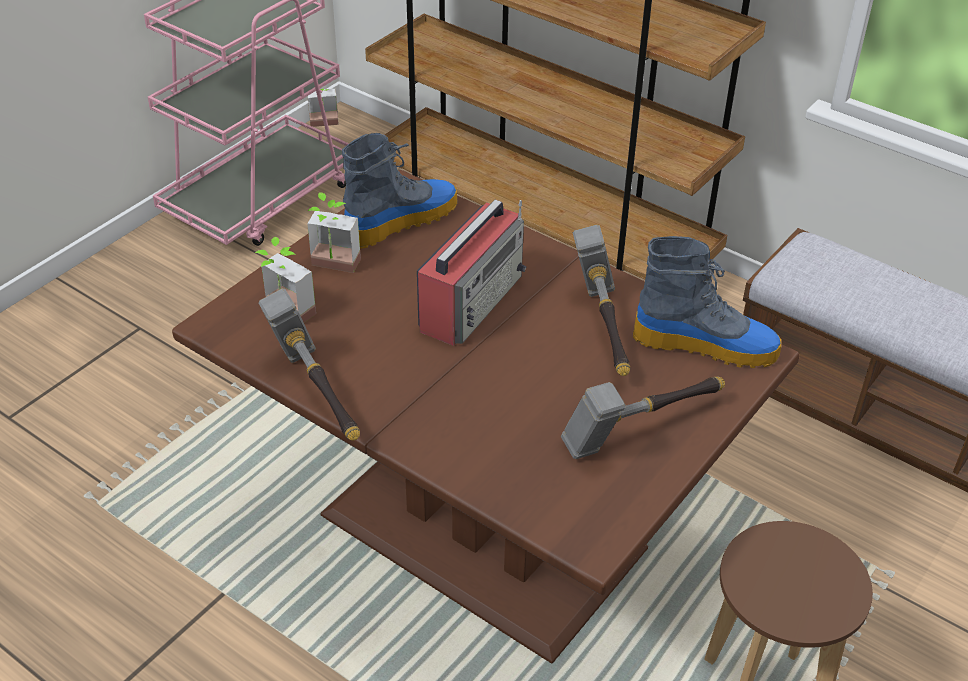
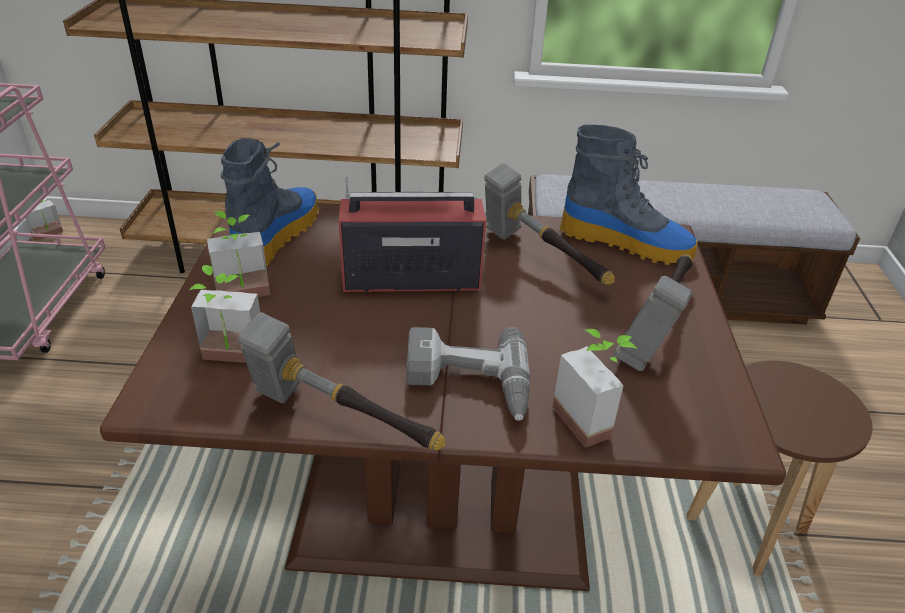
camera: 35 degrees left, 5 degrees down
radio [417,200,527,346] -> radio turned 90 degrees counterclockwise [339,176,486,292]
boot [633,236,781,368] -> boot turned 45 degrees clockwise [560,125,698,265]
none -> power drill [407,327,530,421]
none -> potted plant [553,329,637,448]

